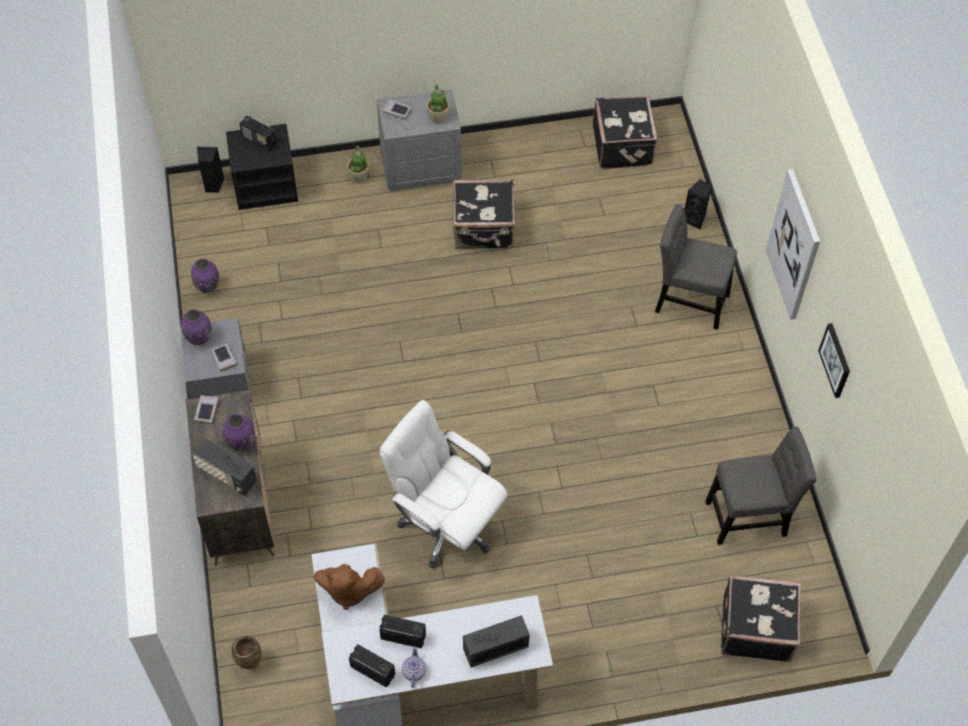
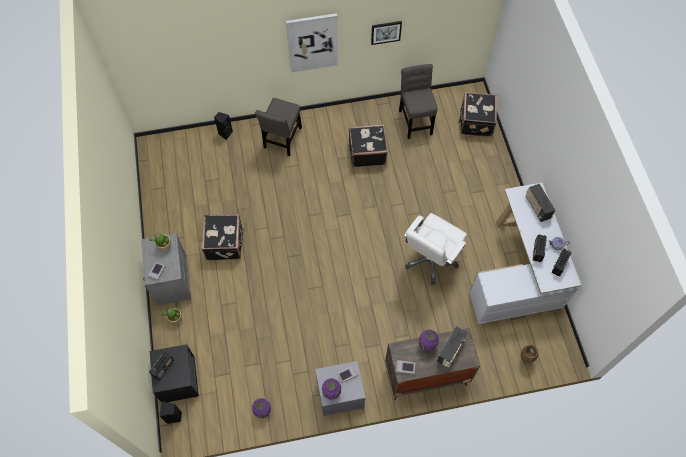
camera: 90 degrees left, 5 degrees up
brown plush toy [314,564,385,610] -> none
black suitcase [593,95,658,169] -> black suitcase moved to [349,124,388,167]

